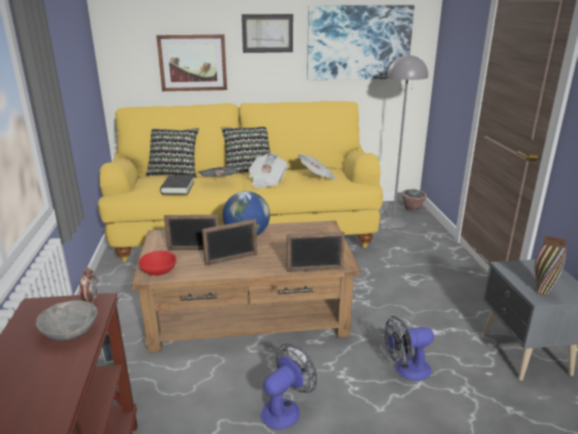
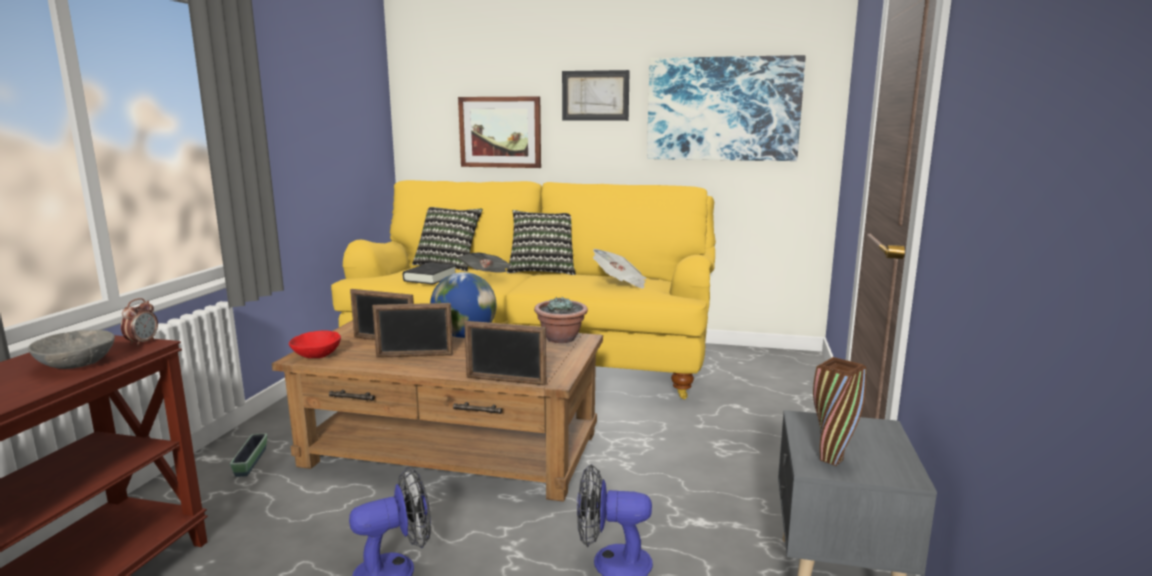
camera: 20 degrees right, 10 degrees down
newspaper [249,153,288,188] -> none
grey floor lamp [380,54,428,228] -> none
potted plant [401,189,427,211] -> potted plant moved to [534,296,588,343]

